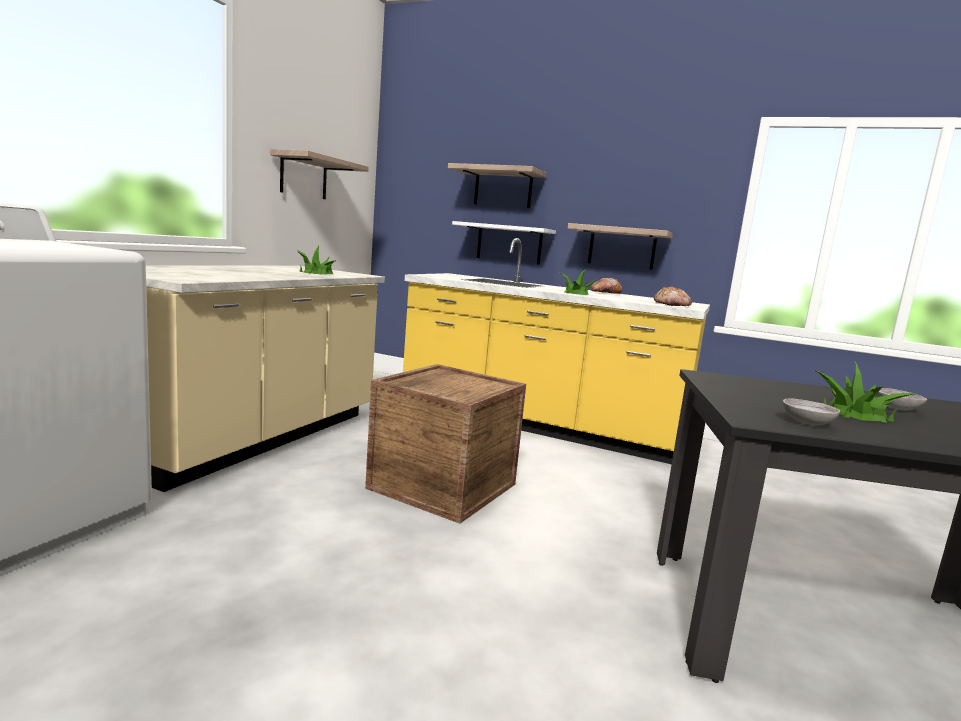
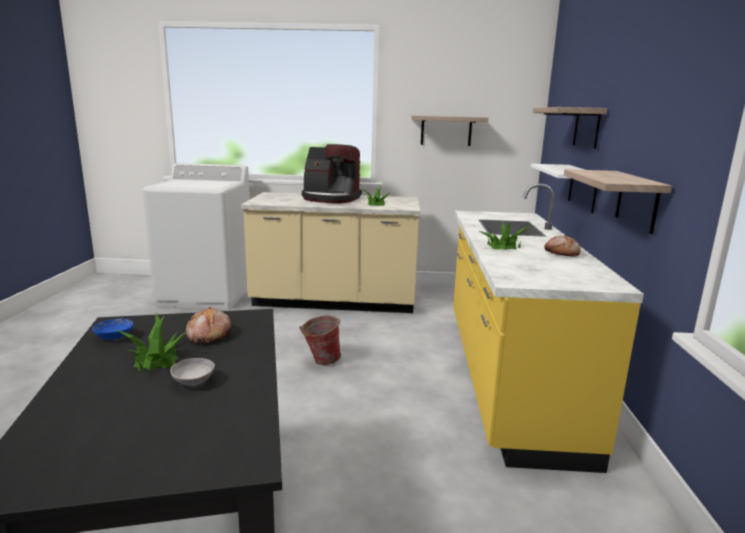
camera: 70 degrees right, 5 degrees up
crate [365,364,526,524] -> bucket [299,315,341,365]
bread [654,286,692,306] -> bread moved to [186,307,231,343]
grey bowl [783,398,840,425] -> blue bowl [92,318,133,340]
none -> coffee machine [302,144,362,203]

